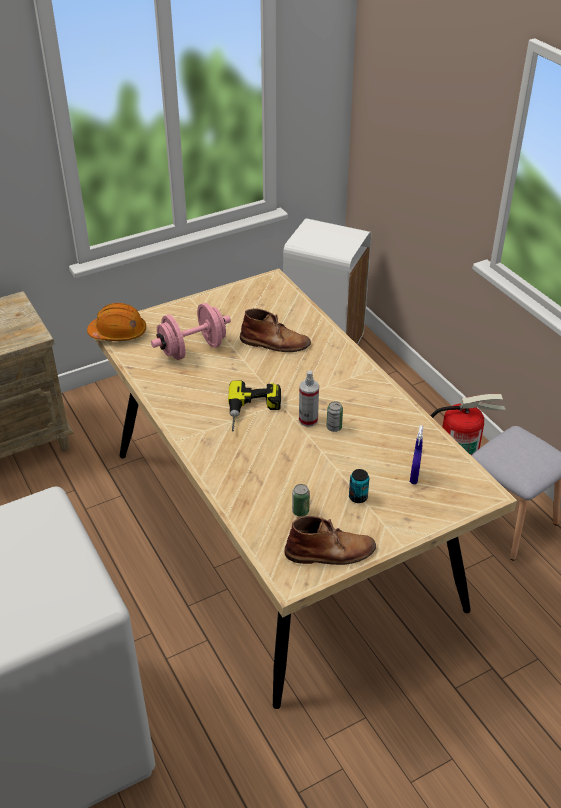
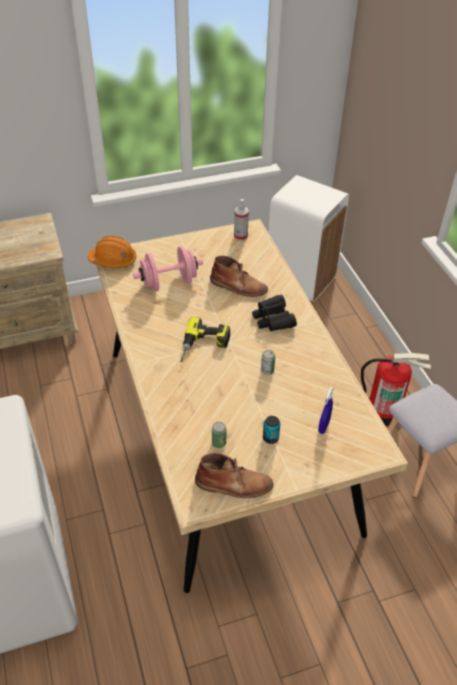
camera: 10 degrees right, 5 degrees up
spray bottle [299,371,319,427] -> spray bottle moved to [234,199,249,241]
none -> black binoculars [252,295,297,331]

